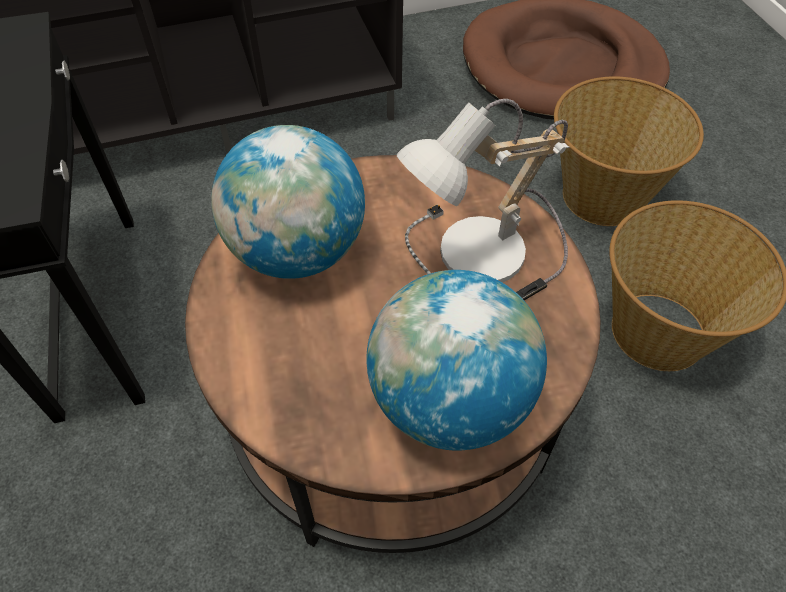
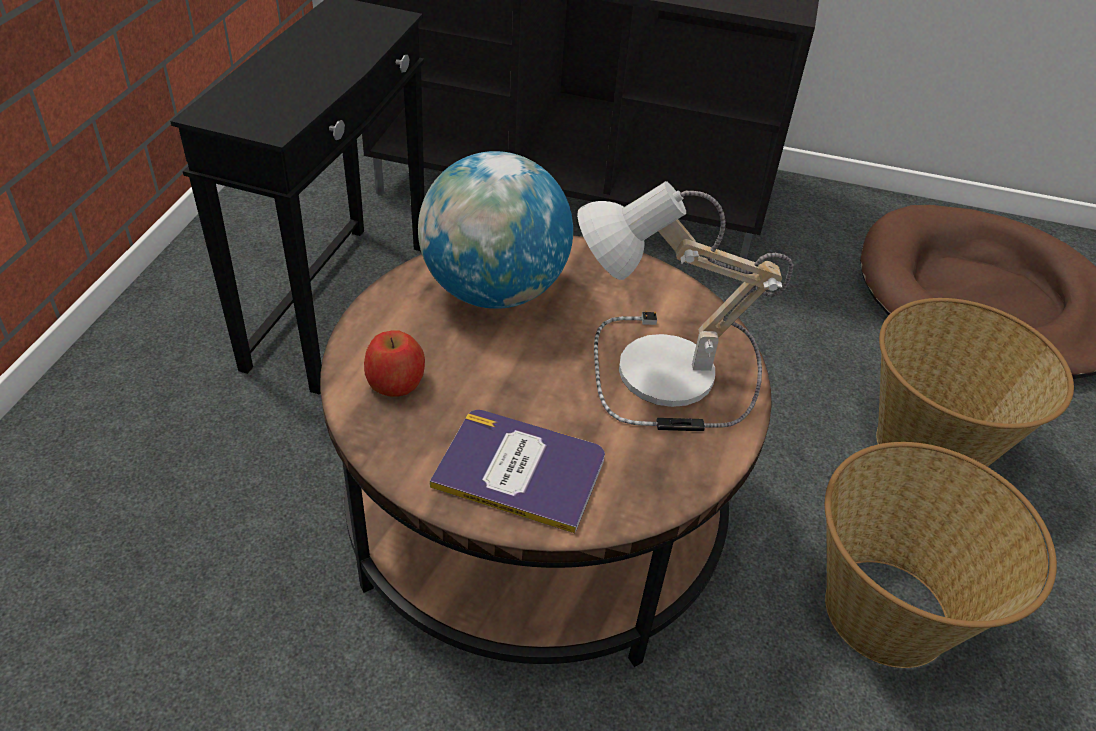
camera: 30 degrees right, 10 degrees down
globe [367,270,547,450] -> book [430,410,605,533]
none -> apple [364,331,425,397]

